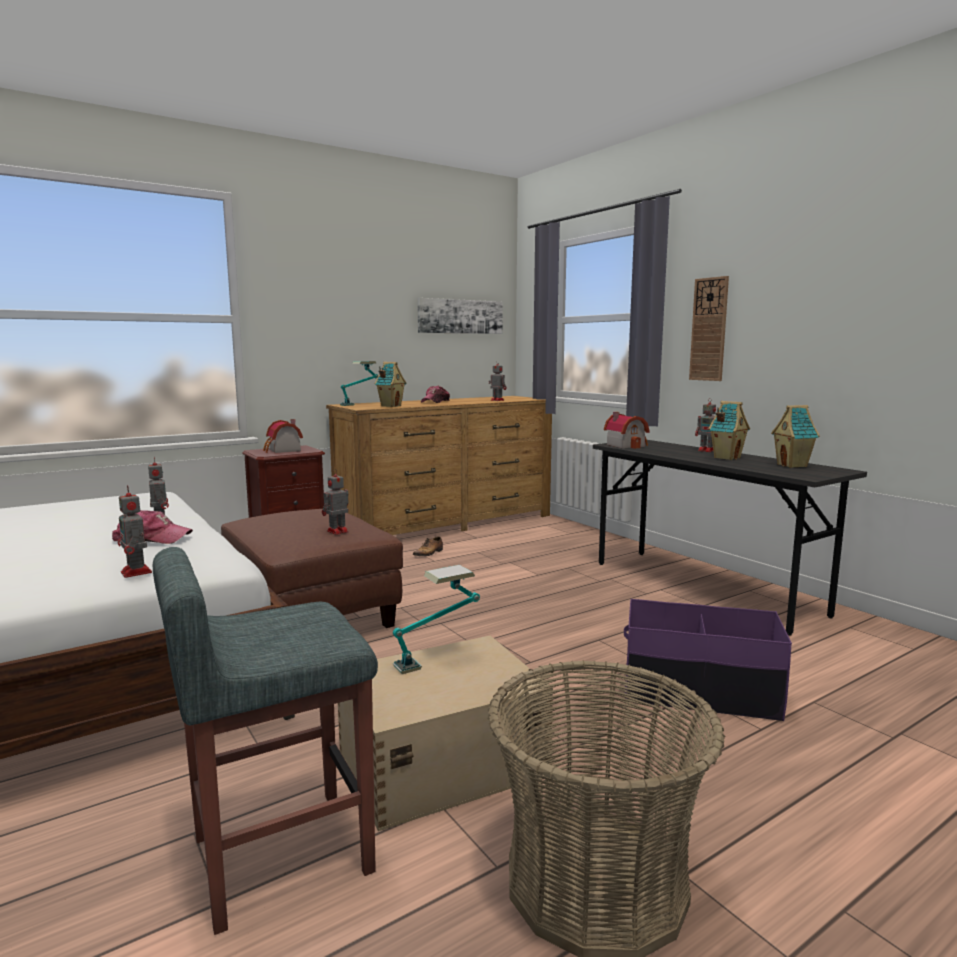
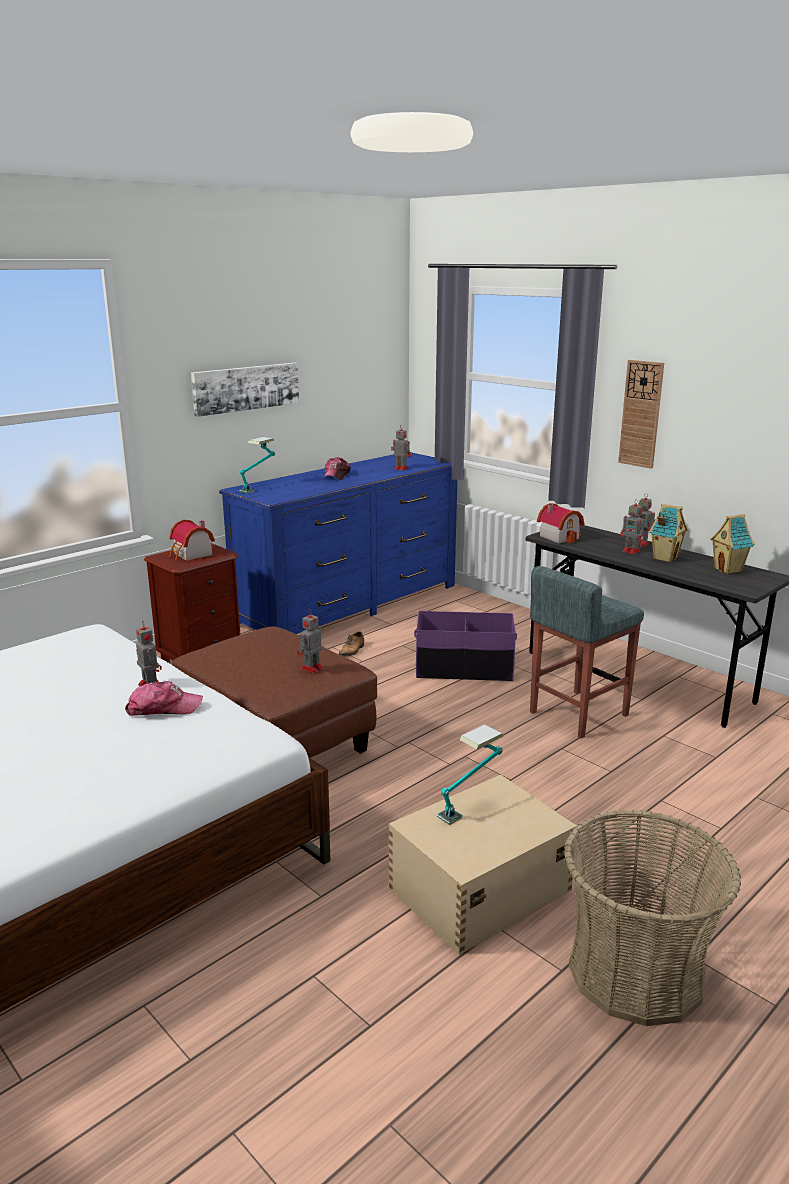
camera: 10 degrees left, 10 degrees up
toy robot [118,485,152,578] -> toy robot moved to [620,499,647,554]
grey stool [153,547,378,935] -> grey stool moved to [530,566,644,739]
brown dresser [326,396,552,535] -> blue dresser [219,452,457,634]
toy house [374,362,406,407] -> none
picture [417,298,503,334] -> picture moved to [191,363,299,417]
purple storage box [624,599,792,721] -> purple storage box moved to [414,611,517,681]

